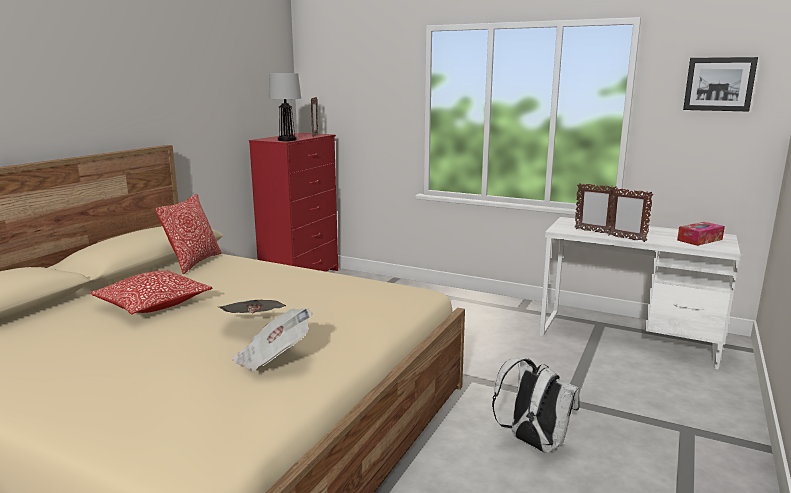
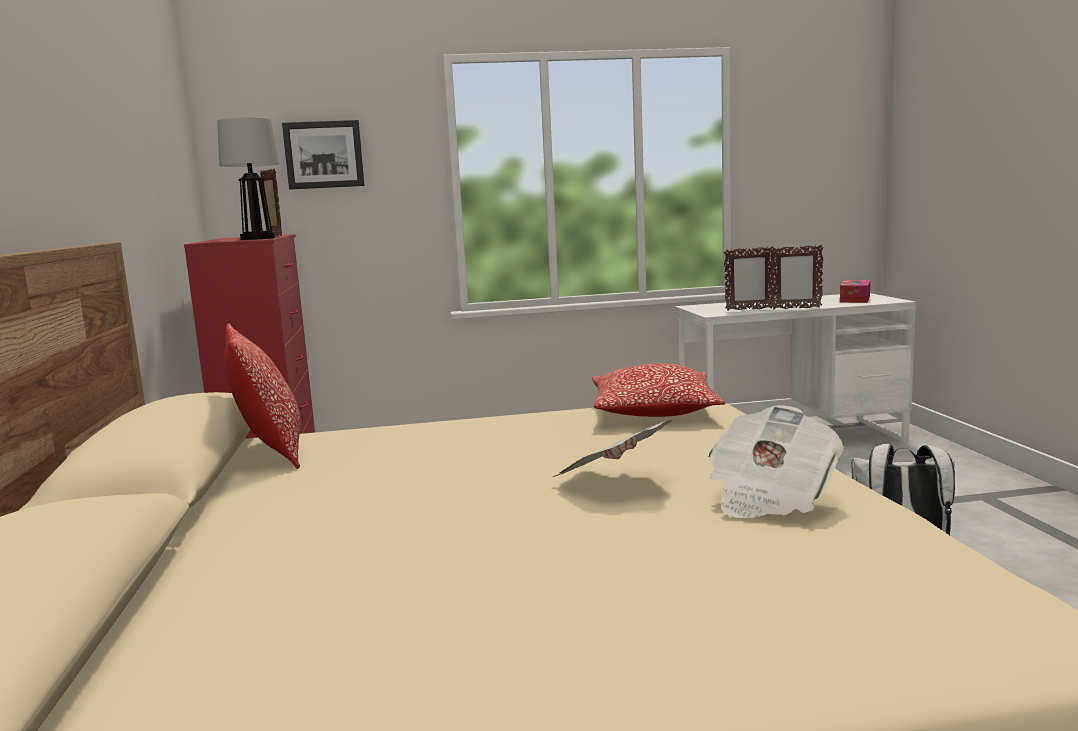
camera: 35 degrees left, 5 degrees down
pillow [90,270,212,314] -> pillow moved to [592,363,726,417]
picture [683,57,758,112] -> picture moved to [282,120,365,189]

